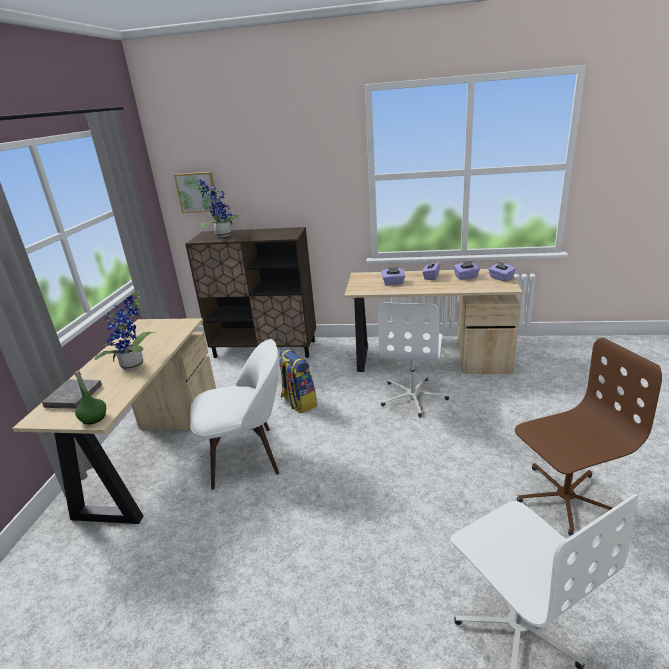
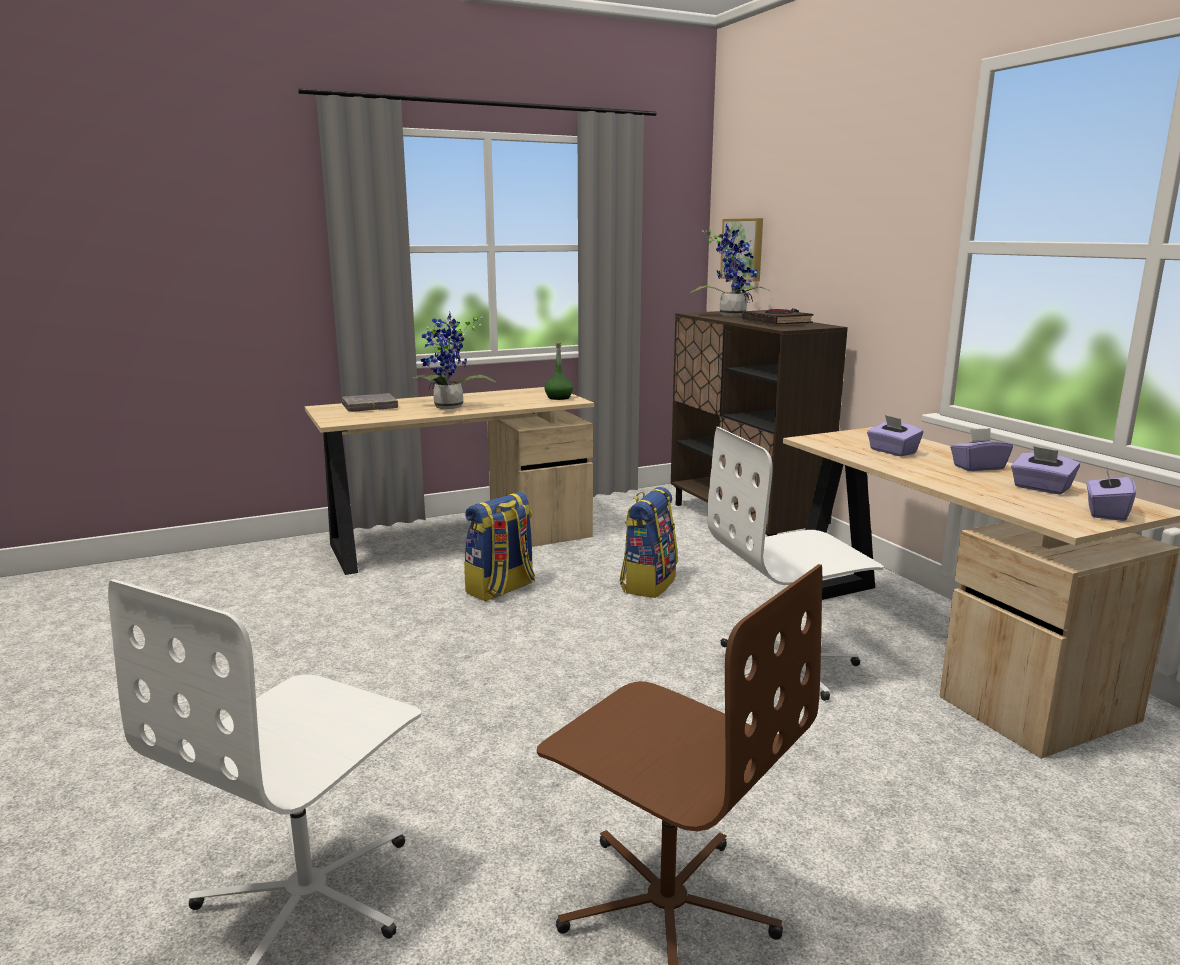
camera: 55 degrees right, 10 degrees down
green bottle [74,371,106,425] -> green bottle moved to [544,342,573,400]
white chair [190,339,280,490] -> backpack [464,492,535,601]
none -> black book [742,309,813,325]

